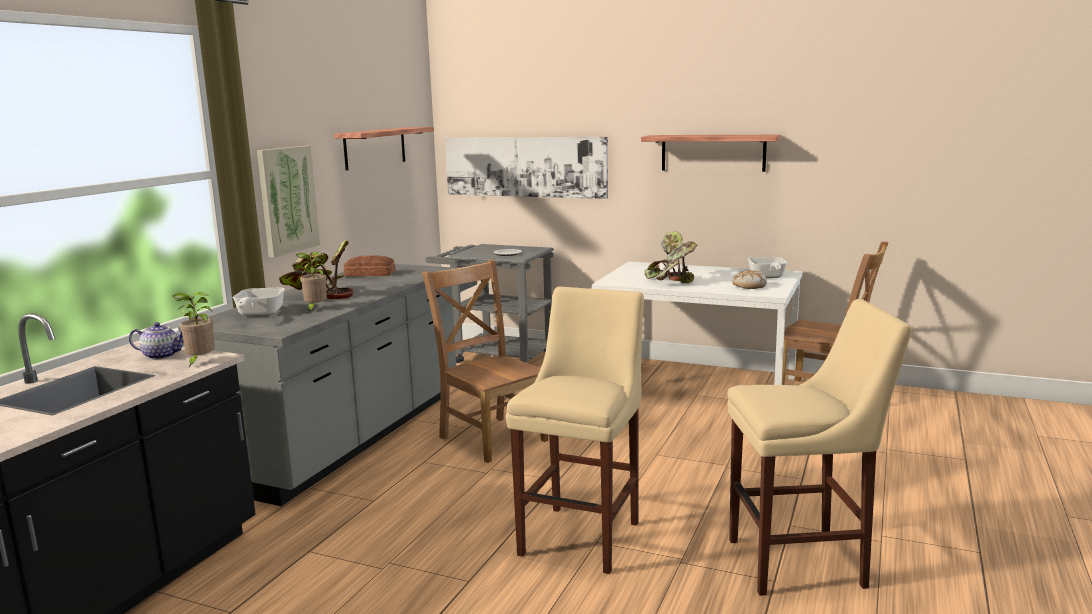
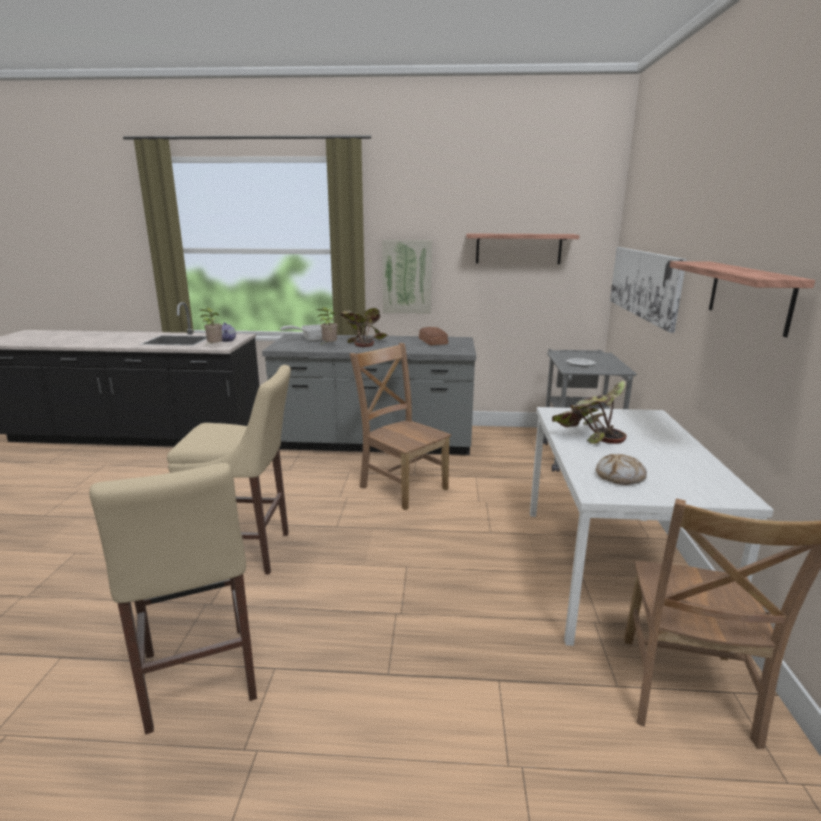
camera: 70 degrees right, 5 degrees up
brown chair [422,259,548,463] -> brown chair turned 75 degrees counterclockwise [350,343,451,510]
frying pan [748,257,787,278] -> none

